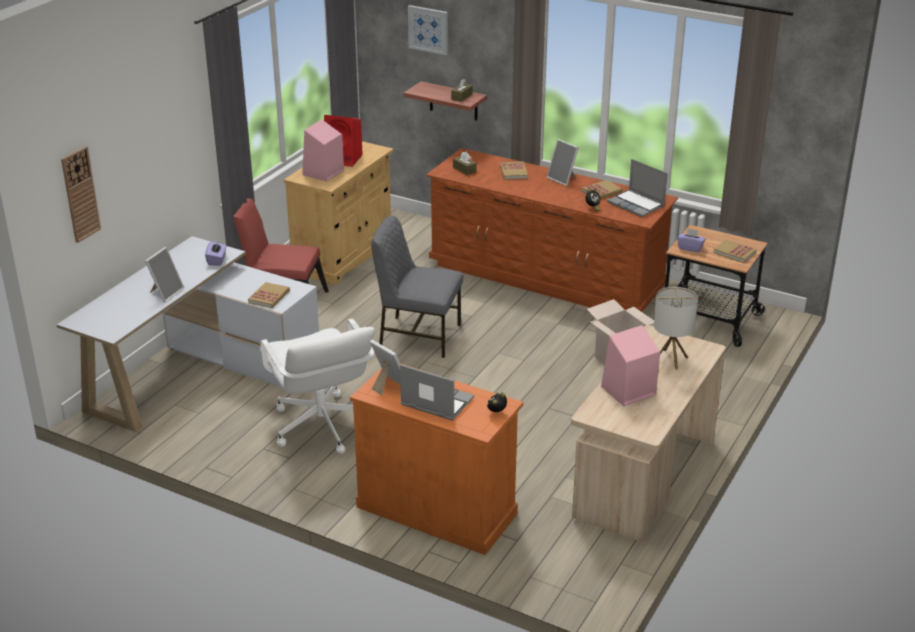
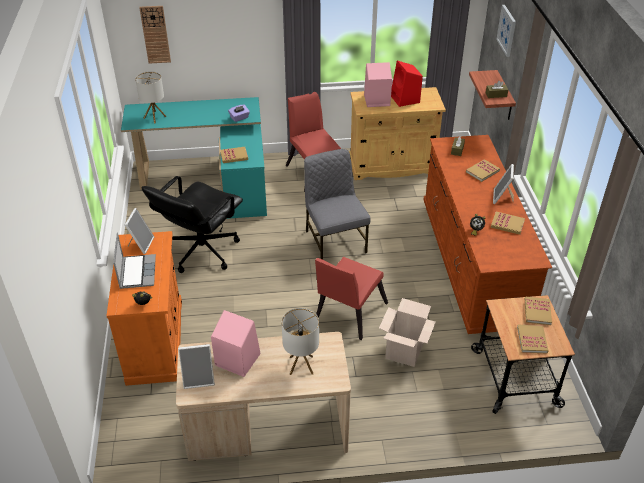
camera: 55 degrees right, 10 degrees up
white desk [56,236,319,432] -> turquoise desk [121,97,267,219]
picture frame [145,247,184,302] -> picture frame moved to [178,344,215,389]
white office chair [260,319,375,454] -> black office chair [142,176,243,273]
laptop [607,159,668,217] -> none
purple tissue box [677,229,706,253] -> none
none -> table lamp [135,71,167,123]
none -> red chair [315,257,388,340]
none -> book [525,297,552,325]

